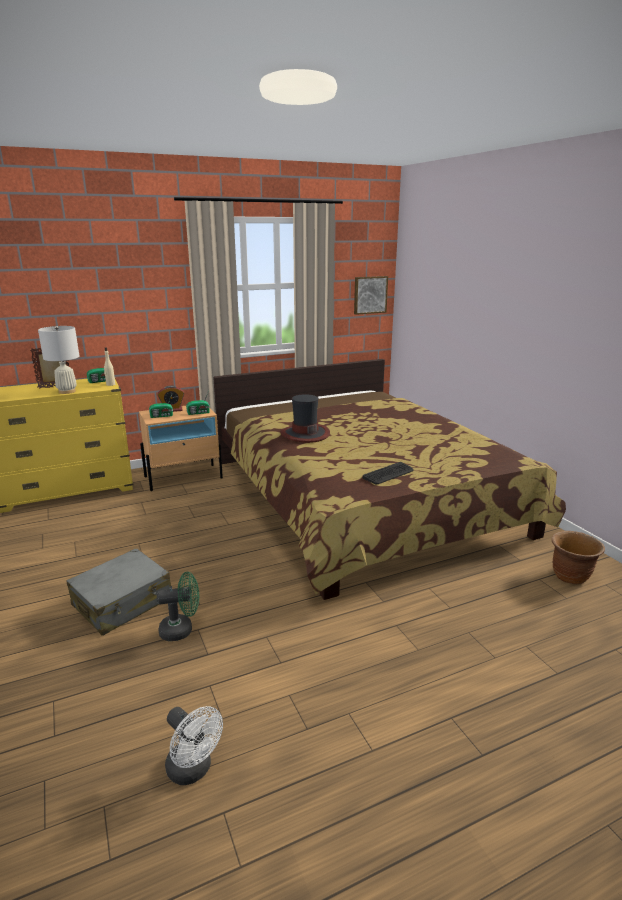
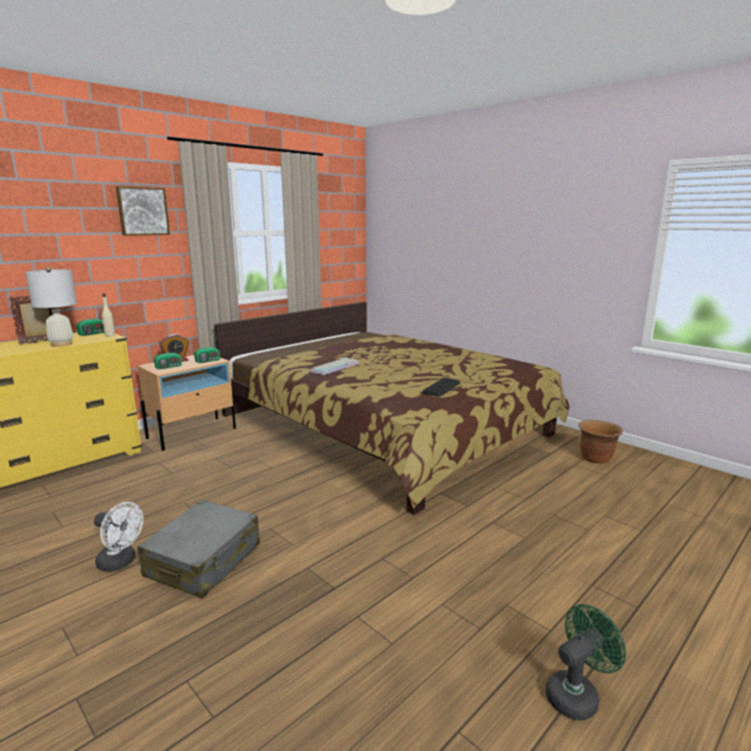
camera: 20 degrees left, 5 degrees down
green fan [157,572,199,641] -> green fan moved to [546,604,626,720]
white fan [165,706,223,785] -> white fan moved to [94,502,143,572]
hat [281,394,330,443] -> keyboard [310,358,359,375]
picture [354,276,388,315] -> picture moved to [116,186,170,236]

